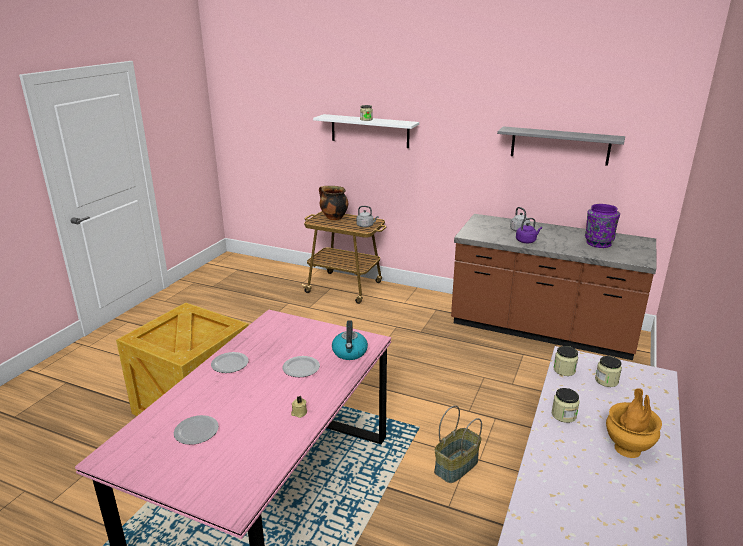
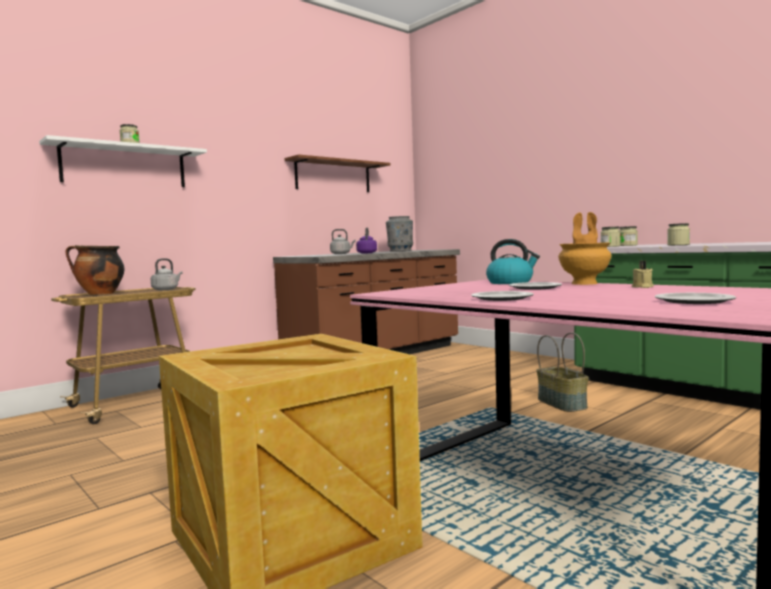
camera: 65 degrees left, 20 degrees down
grey shelf [497,126,625,166] -> brown shelf [285,154,390,192]
purple vase [585,204,620,248] -> grey vase [386,216,413,252]
brown vase [606,388,662,458] -> brown vase moved to [558,212,612,285]

